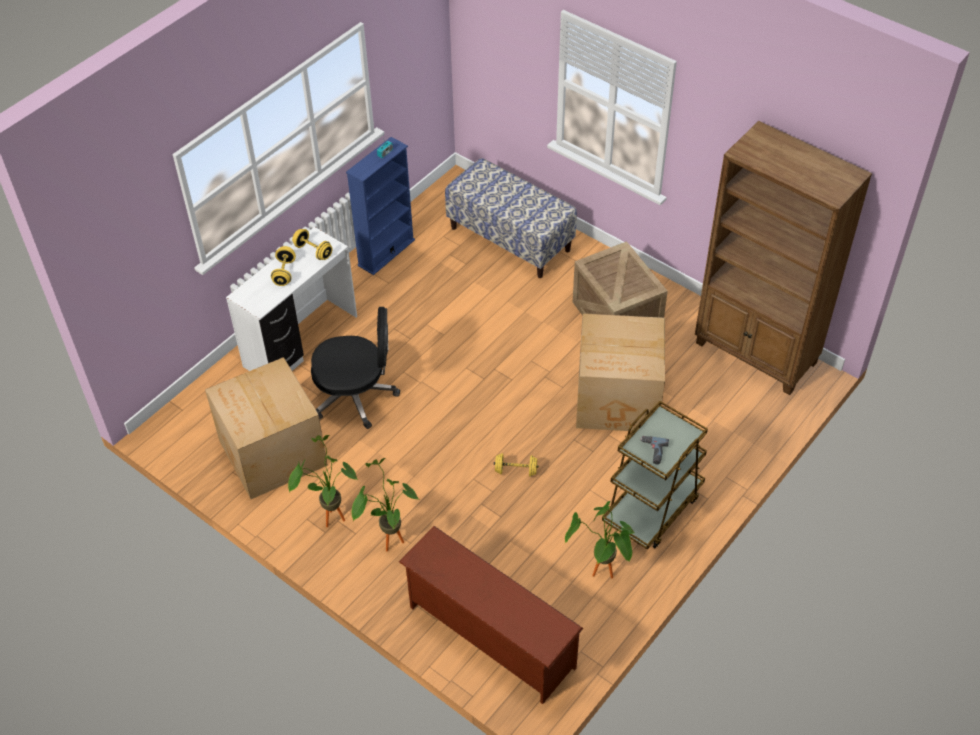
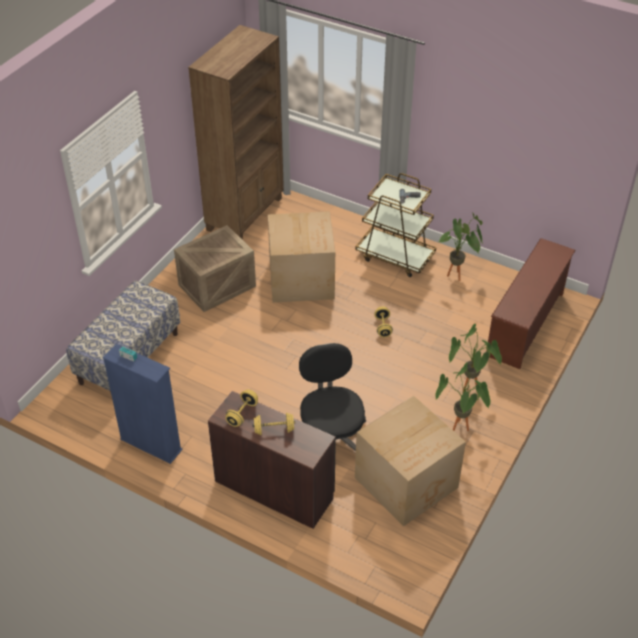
camera: 100 degrees left, 5 degrees down
white desk [226,227,357,371] -> brown desk [208,391,336,529]

